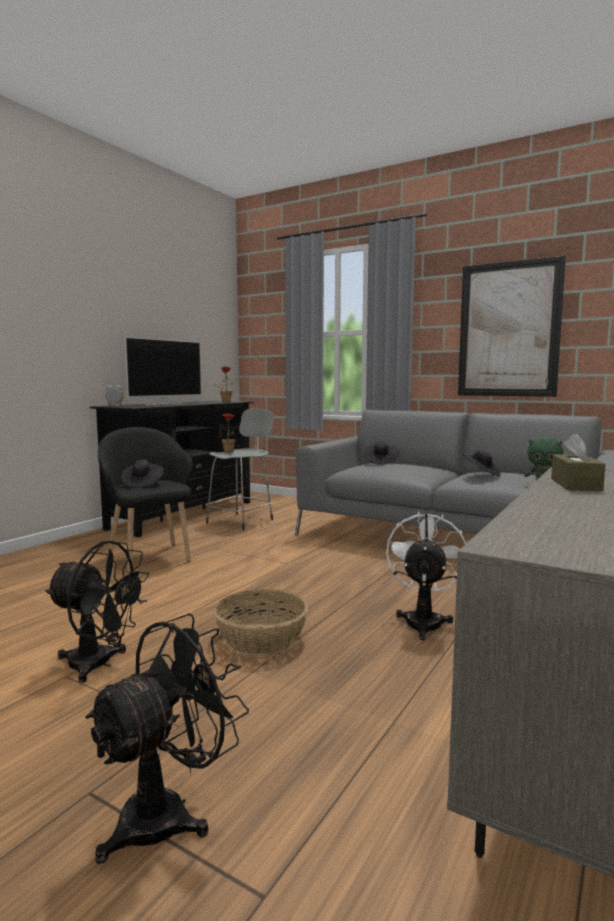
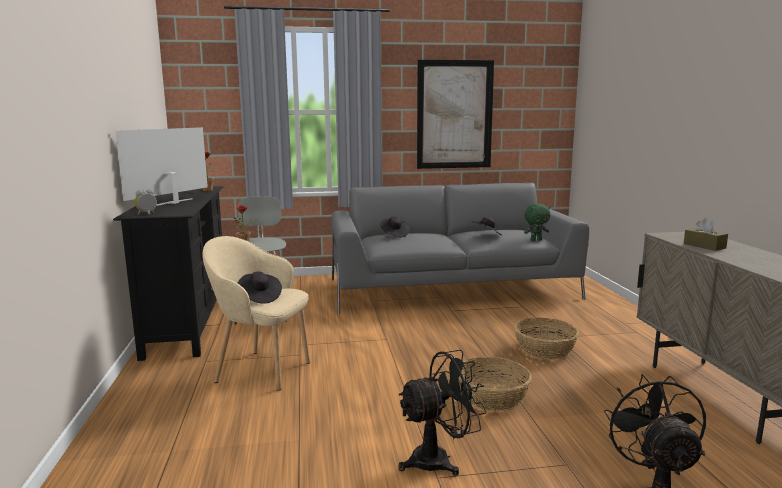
camera: 40 degrees left, 5 degrees up
black armchair [98,427,193,573] -> beige armchair [202,236,310,391]
television [125,337,202,405] -> television turned 150 degrees counterclockwise [115,127,208,206]
white fan [386,511,466,640] -> basket [514,318,579,360]

